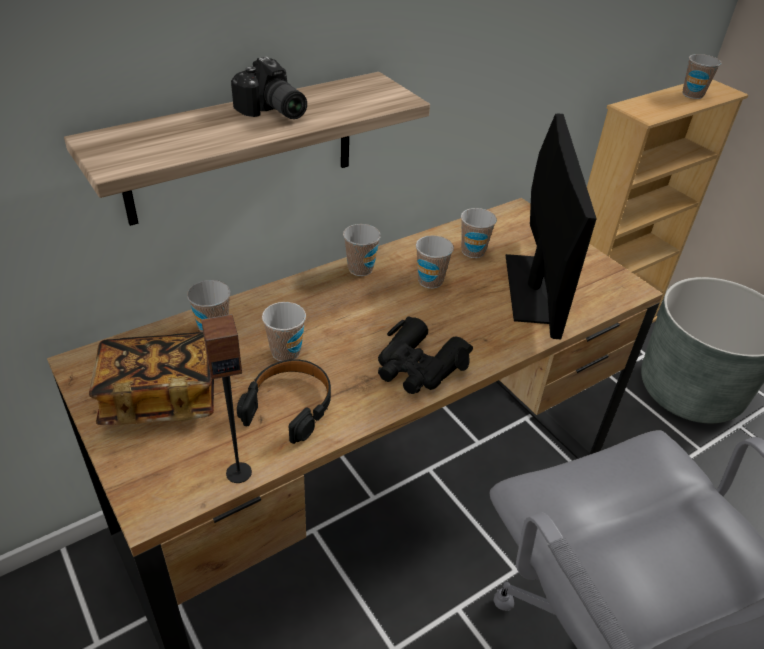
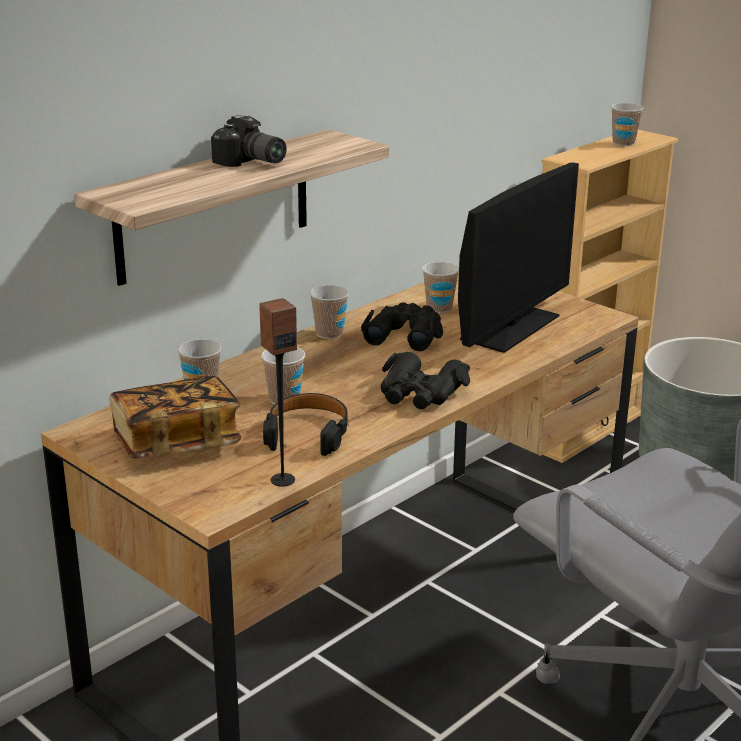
camera: 10 degrees left, 15 degrees down
cup [416,236,454,289] -> black binoculars [361,302,443,351]
monitor [506,113,597,339] -> monitor turned 45 degrees clockwise [458,162,579,353]

